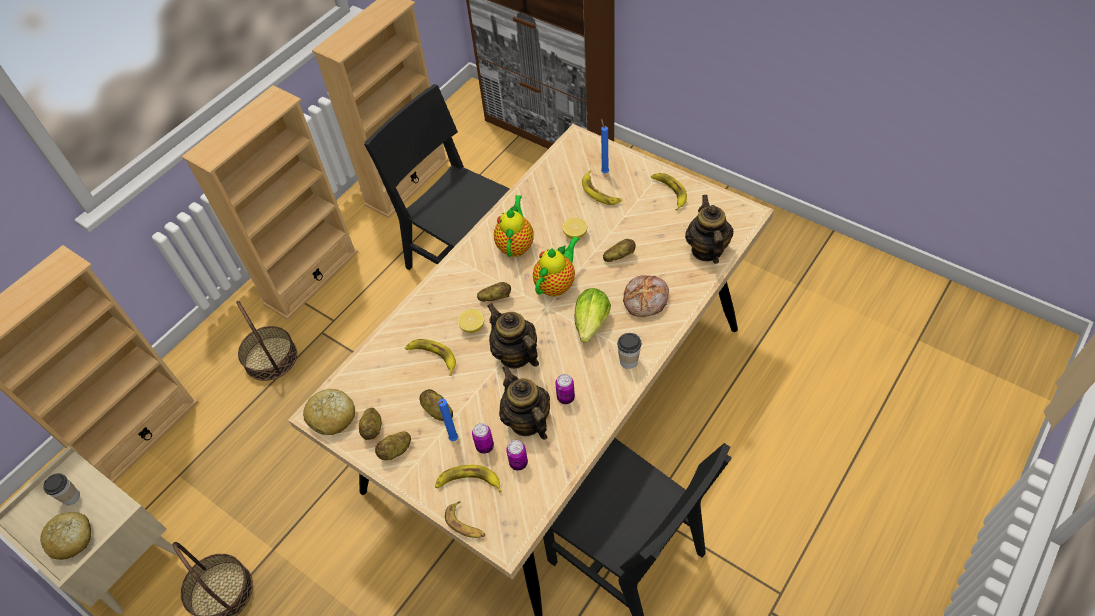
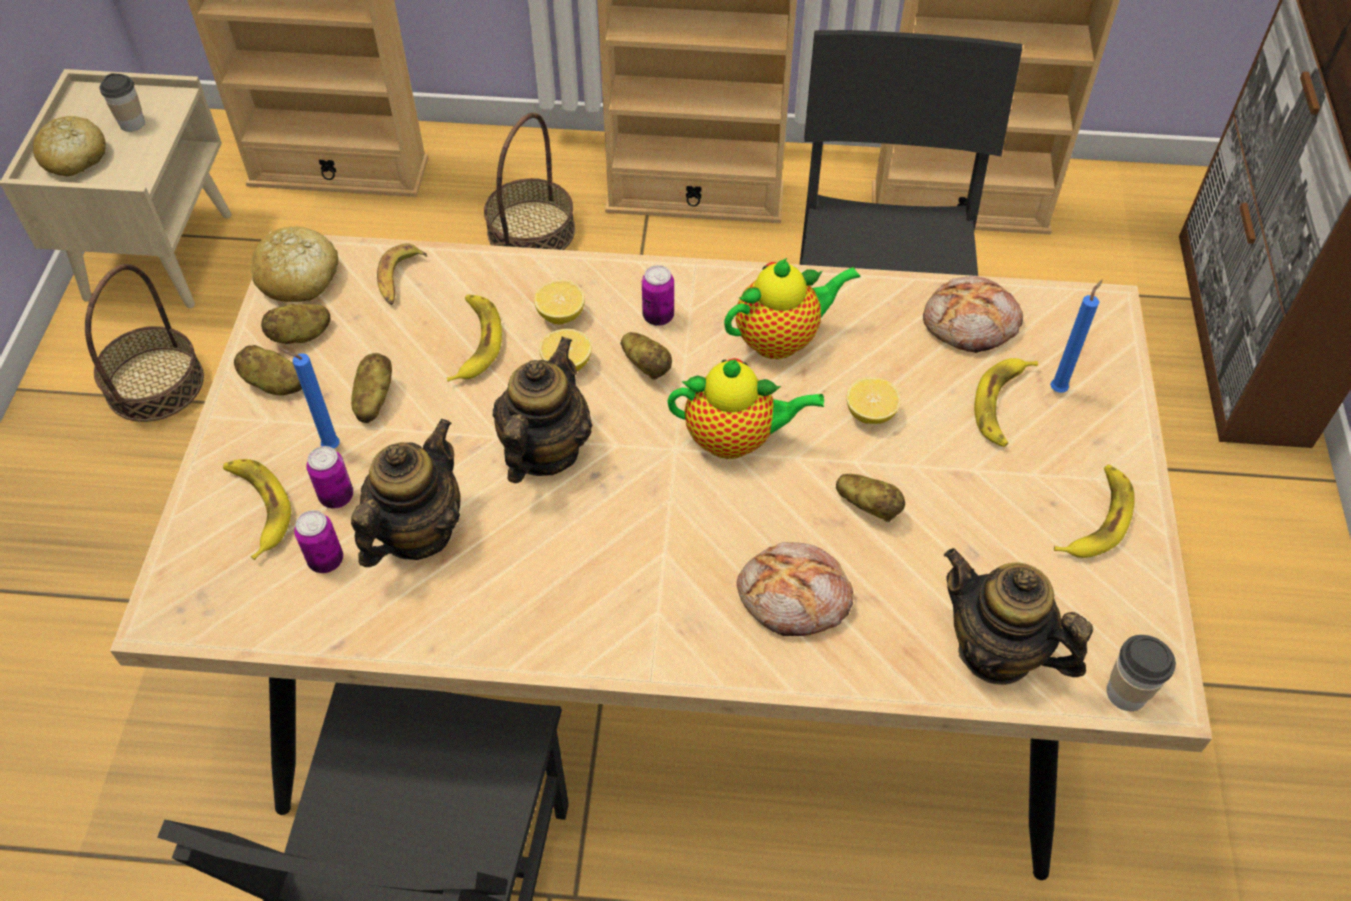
camera: 55 degrees right, 0 degrees up
banana [445,501,485,538] -> banana moved to [377,243,427,305]
can [555,374,575,404] -> can moved to [642,265,674,326]
lettuce [574,288,611,343] -> none
cup [617,333,641,369] -> cup moved to [1106,635,1176,711]
teapot [685,195,734,264] -> teapot turned 105 degrees counterclockwise [944,548,1093,685]
none -> lemon [534,280,585,324]
none -> bread [923,276,1023,353]

